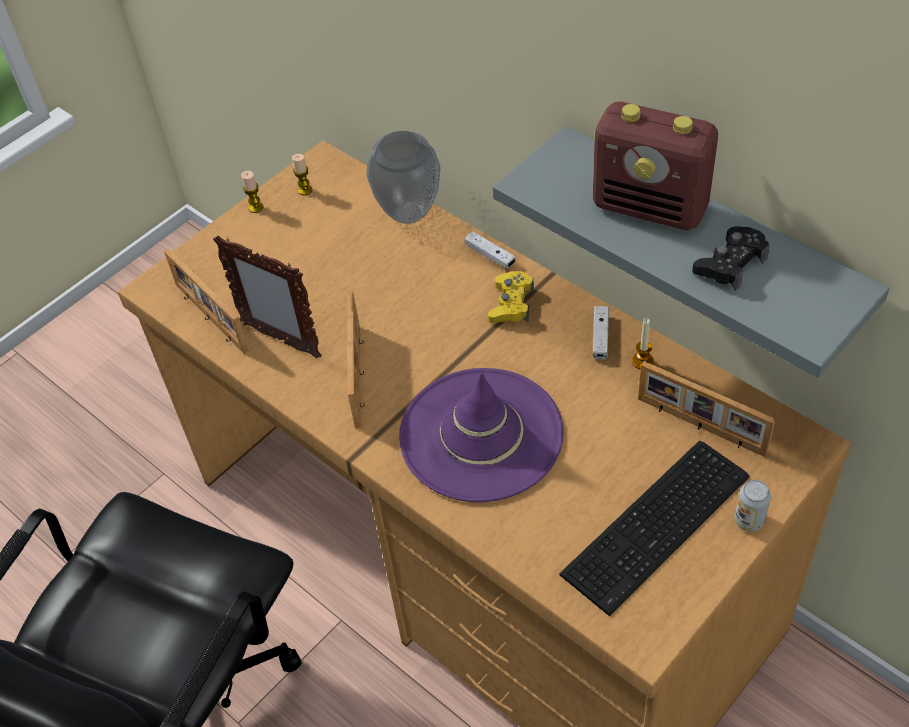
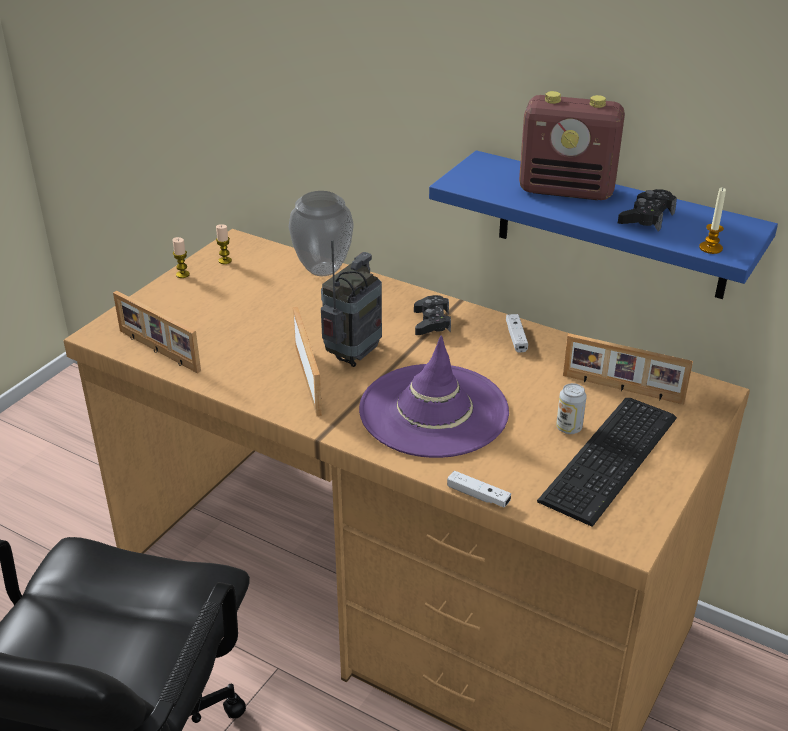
camera: 15 degrees left, 15 degrees down
picture frame [213,235,322,359] -> none
white game controller [464,231,516,268] -> white game controller moved to [447,471,511,508]
yellow game controller [488,271,534,323] -> black game controller [414,295,451,335]
grey shelf [493,126,890,378] -> blue shelf [429,150,778,299]
candle [632,318,654,370] -> candle moved to [699,187,726,254]
can [734,480,771,532] -> can moved to [556,383,587,434]
none -> radio [321,240,382,367]

